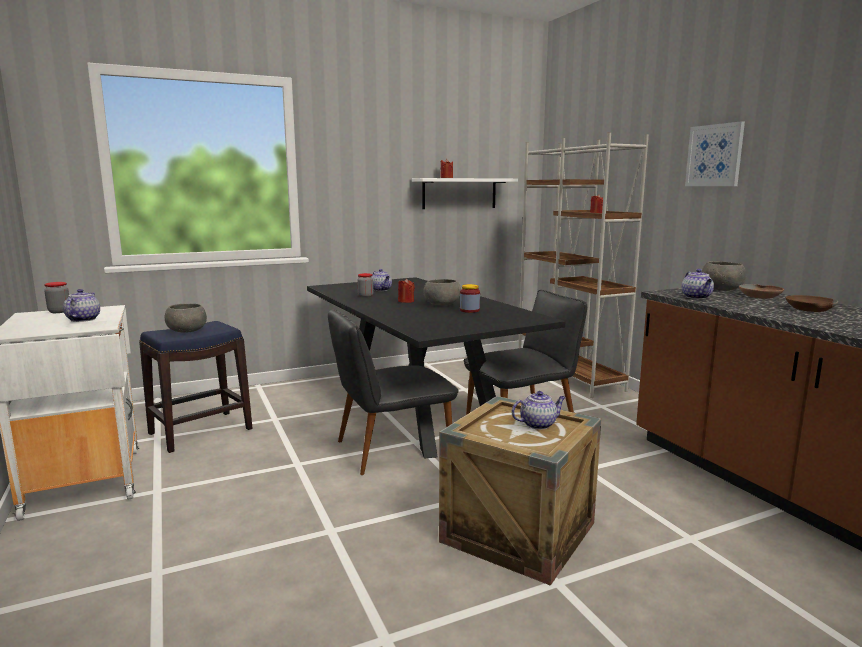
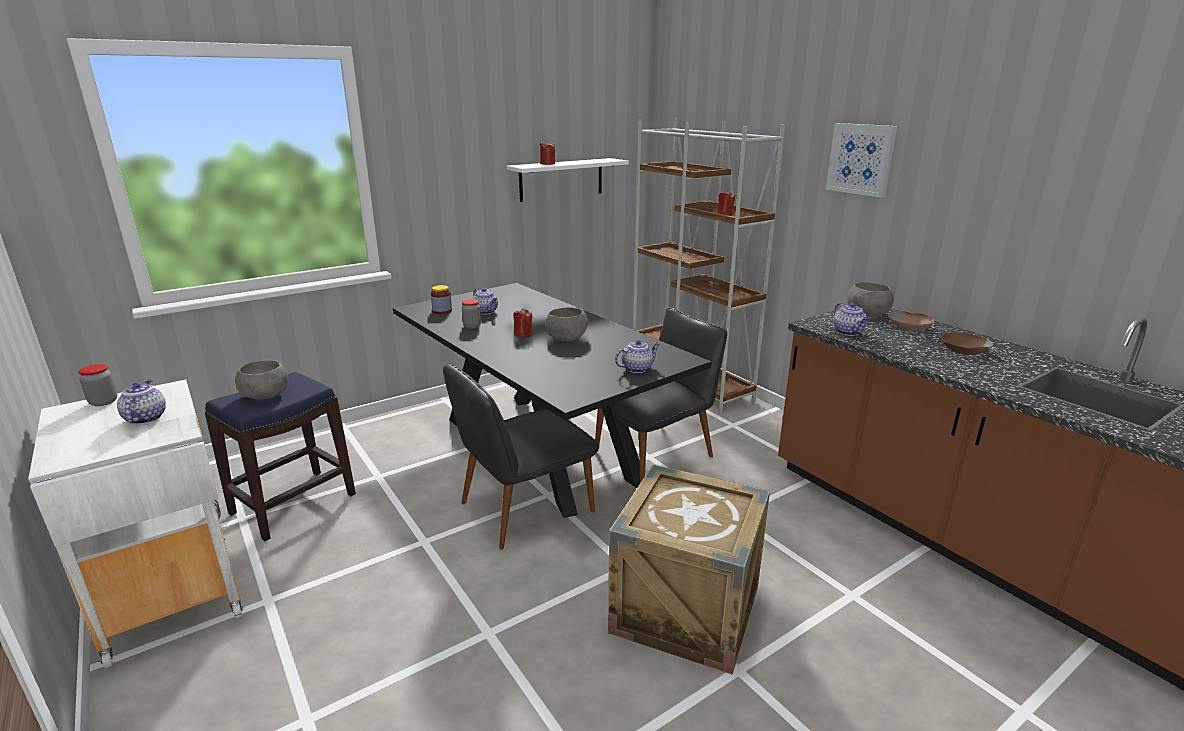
camera: 10 degrees left, 10 degrees up
jar [460,284,480,313] -> jar moved to [431,285,452,314]
teapot [511,391,566,429] -> teapot moved to [615,340,660,373]

